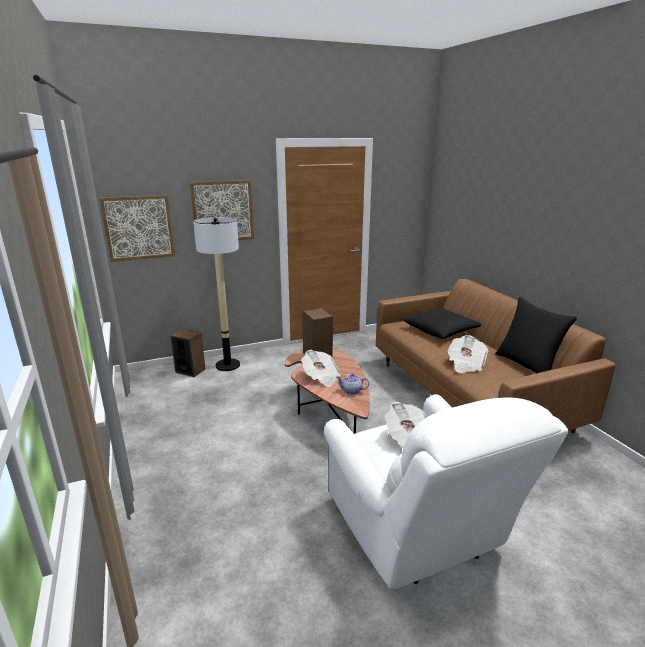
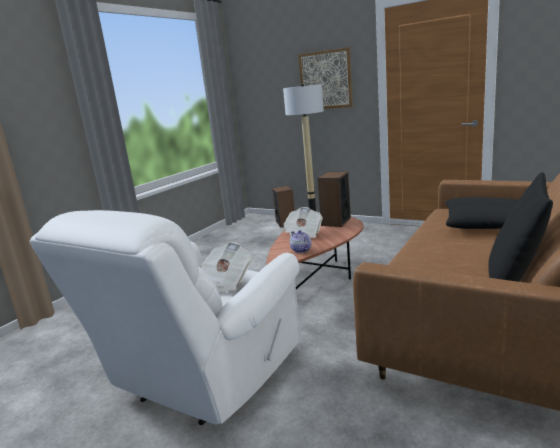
camera: 55 degrees right, 5 degrees down
picture [99,195,175,262] -> none
newspaper [447,335,488,373] -> none

